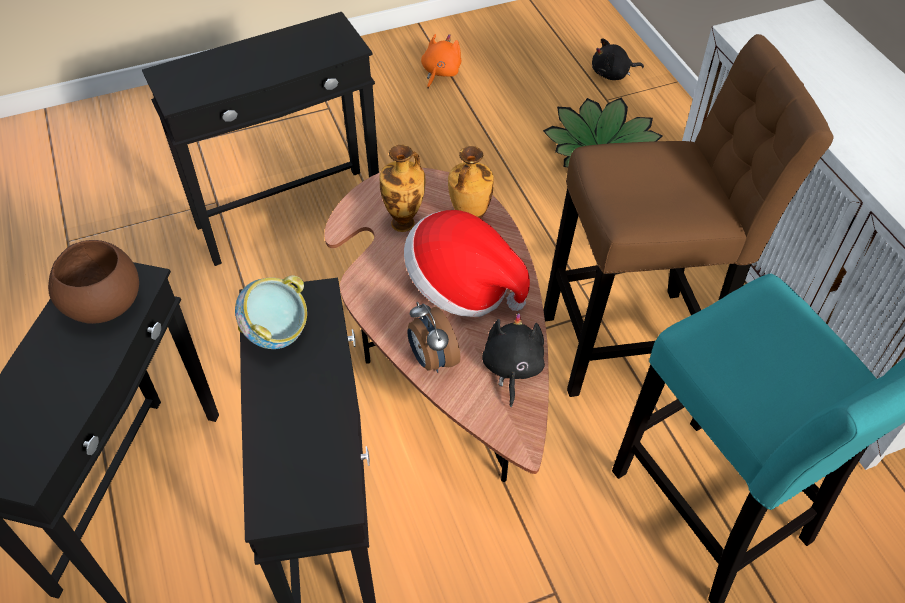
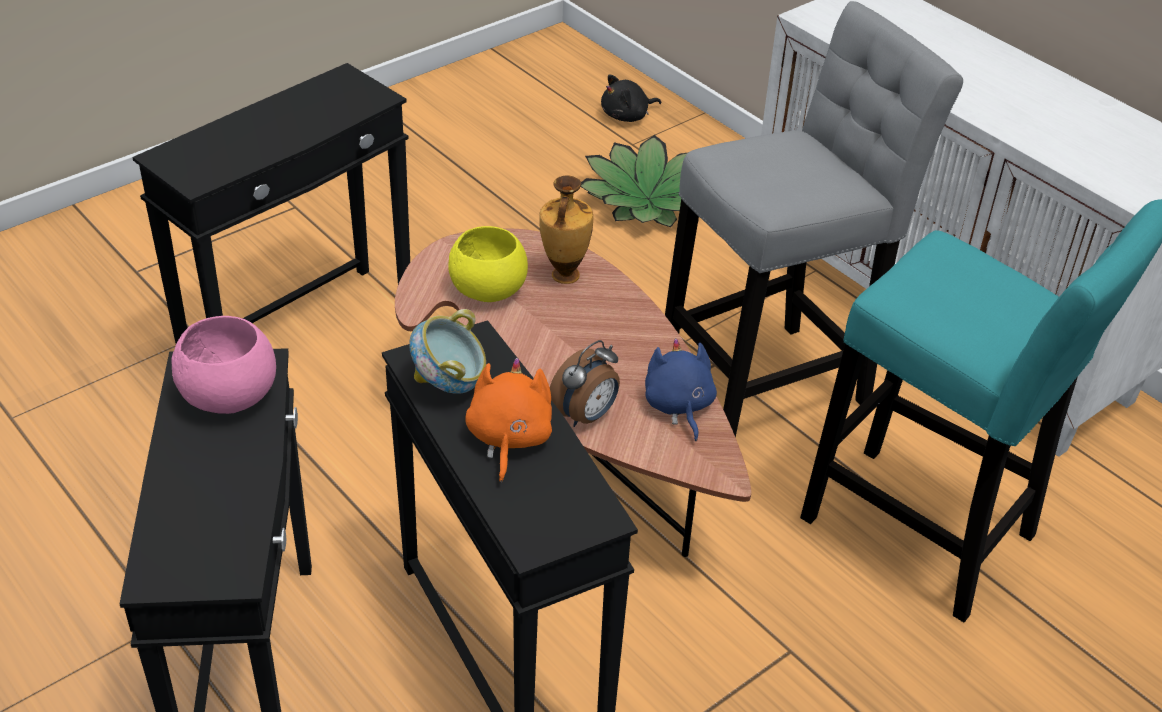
camera: 20 degrees left, 10 degrees down
brown bowl [48,240,139,324] -> pink bowl [171,316,276,414]
vase [379,145,425,232] -> yellow bowl [448,226,528,302]
hat [404,210,530,317] -> none
alarm clock [407,302,461,373] -> alarm clock turned 90 degrees counterclockwise [550,340,620,427]
orange plush toy [421,34,462,89] -> orange plush toy moved to [465,358,552,483]
black plush toy [482,313,545,407] -> blue plush toy [645,338,717,441]
brown stool [543,34,834,397] -> grey stool [665,1,963,437]

